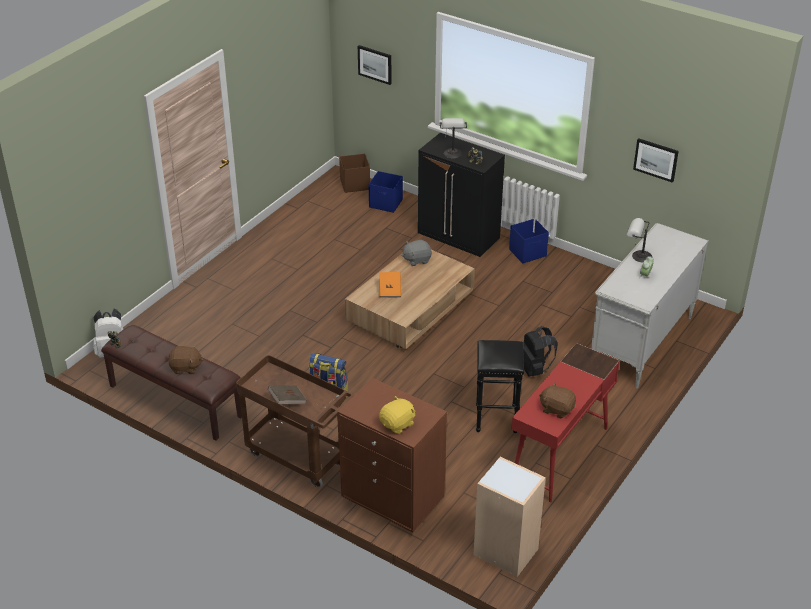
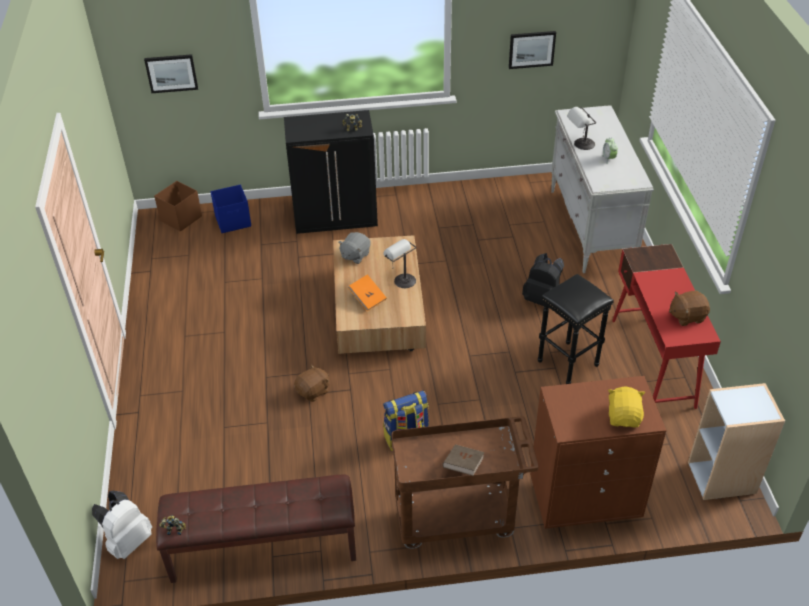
camera: 40 degrees left, 5 degrees up
brown plush toy [168,344,203,374] -> brown plush toy moved to [294,365,330,402]
table lamp [440,118,467,158] -> table lamp moved to [383,239,416,288]
blue storage box [509,219,549,263] -> none

